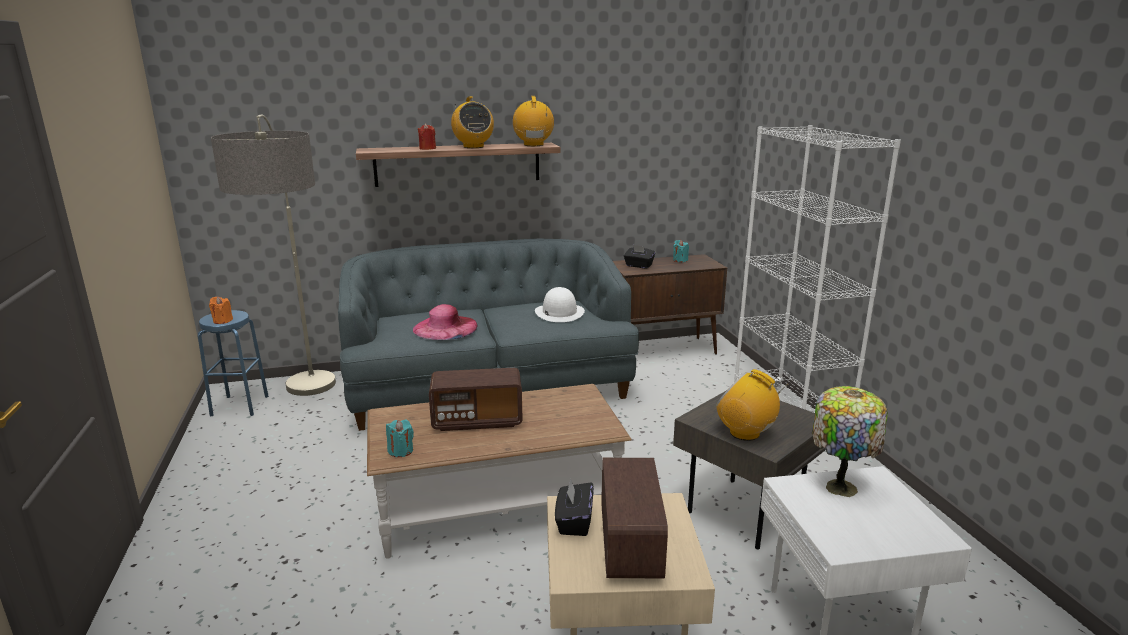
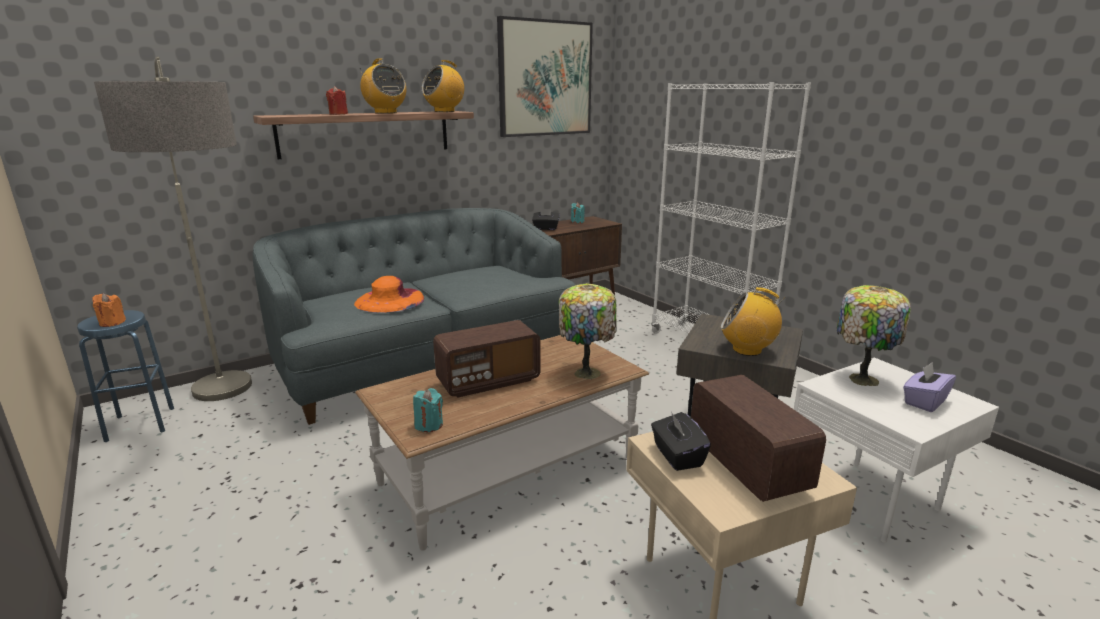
camera: 20 degrees left, 0 degrees up
pink hat [413,304,478,340] -> orange hat [354,276,424,313]
radio [513,96,554,146] -> radio turned 105 degrees counterclockwise [422,60,464,112]
white hat [535,287,585,322] -> none
none -> picture [497,16,593,137]
none -> table lamp [559,283,617,379]
none -> purple tissue box [903,362,956,412]

